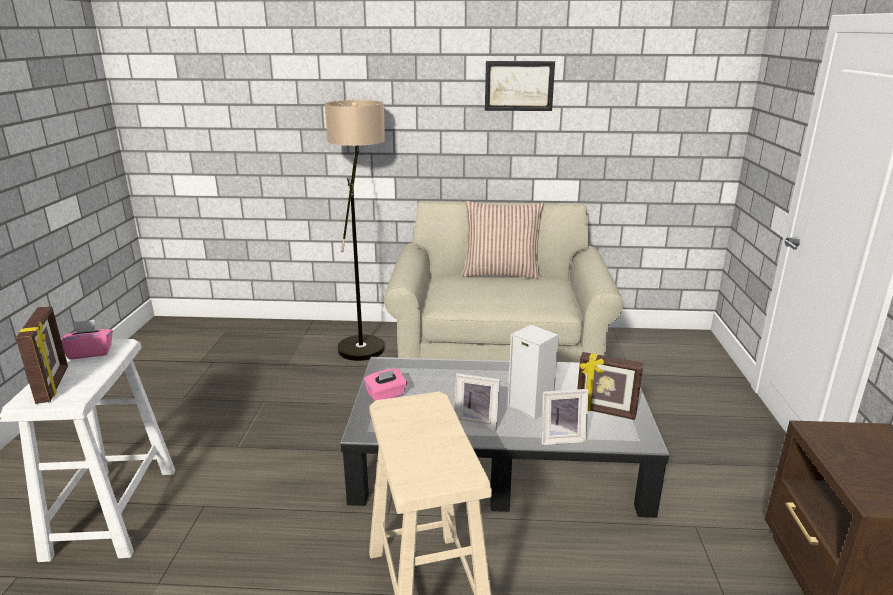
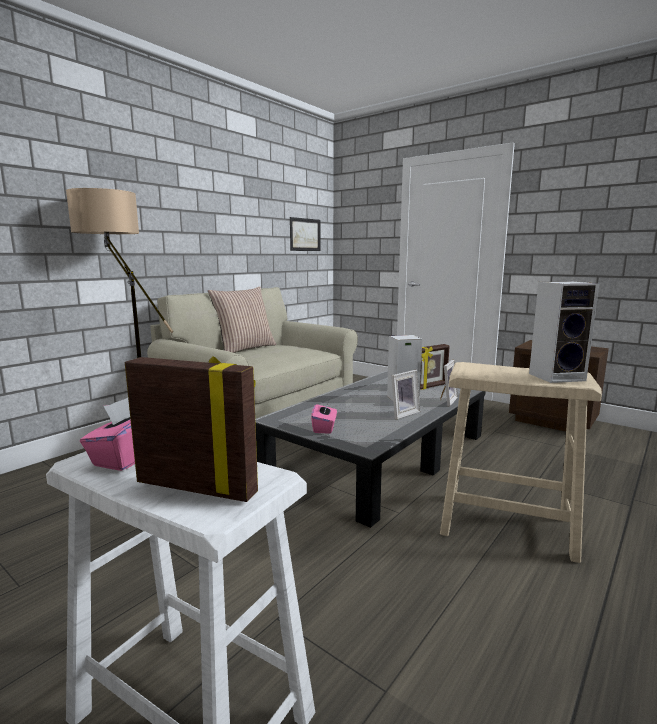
camera: 55 degrees left, 10 degrees down
picture [485,61,555,111] -> picture moved to [290,217,321,251]
none -> speaker [529,281,599,383]

